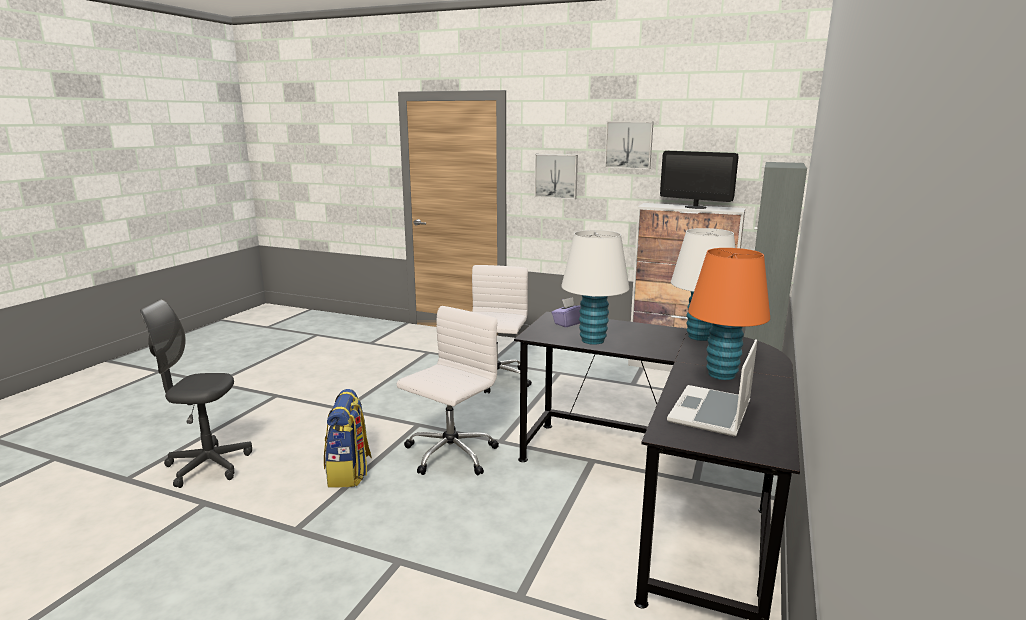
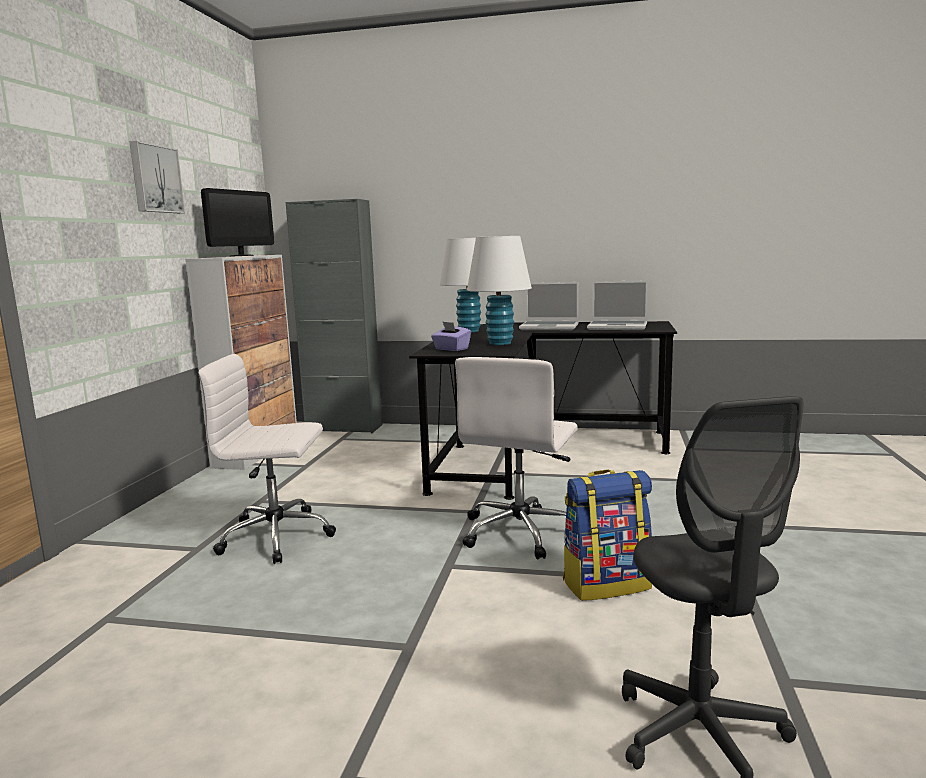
camera: 100 degrees left, 5 degrees down
white office chair [397,306,499,475] -> white office chair turned 90 degrees counterclockwise [455,357,578,559]
picture [535,154,578,199] -> none
orange table lamp [688,248,770,380] -> laptop [519,282,579,330]

